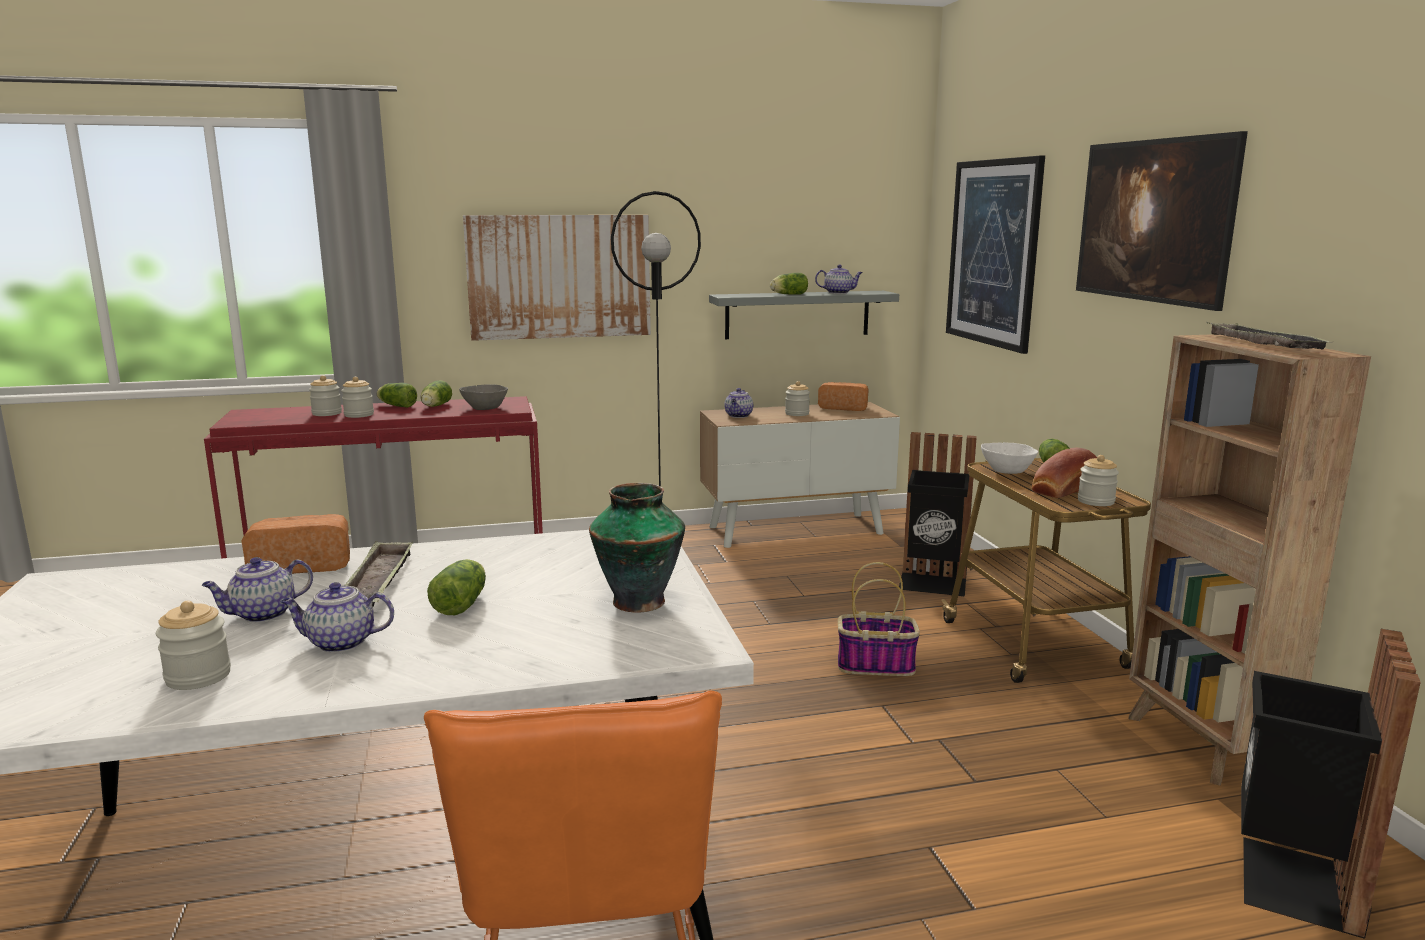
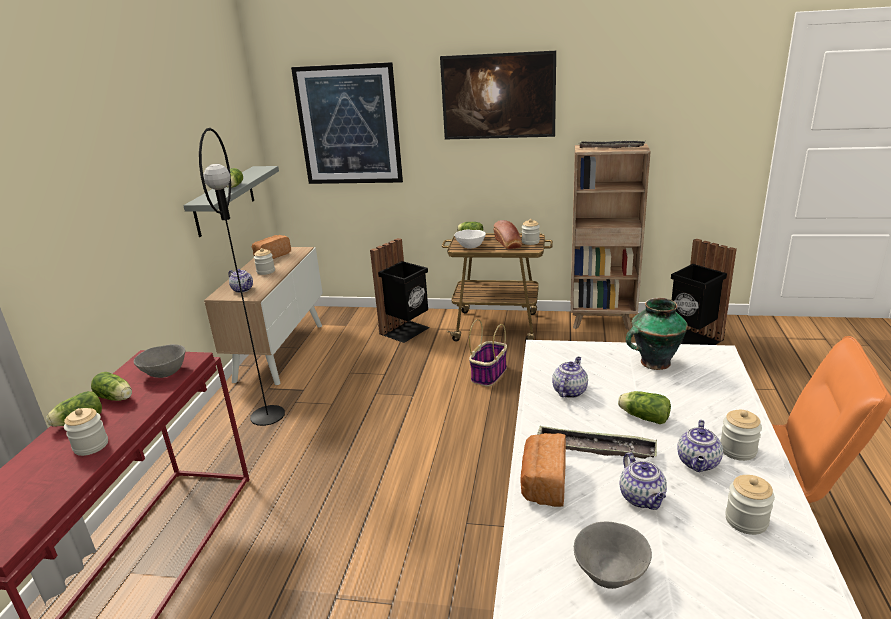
camera: 65 degrees left, 10 degrees up
jar [309,375,342,416] -> jar moved to [720,410,762,461]
picture [463,215,651,341] -> none
teapot [815,265,863,294] -> teapot moved to [552,357,588,398]
none -> grey bowl [574,522,652,589]

